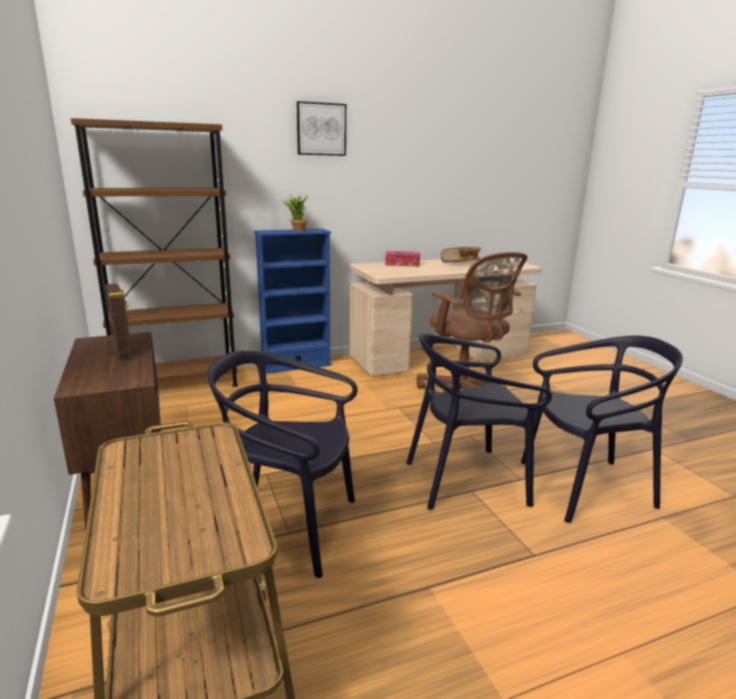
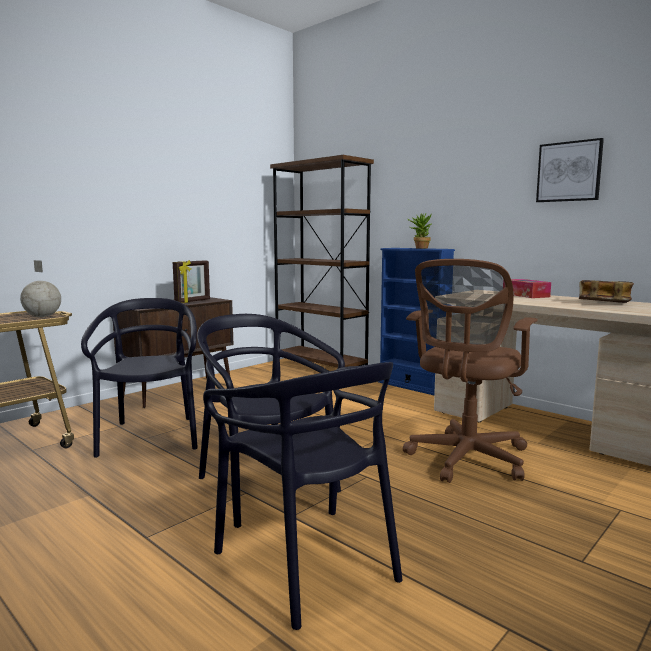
camera: 65 degrees right, 10 degrees down
picture [297,101,346,156] -> picture moved to [536,138,604,202]
none -> globe [20,260,61,317]

